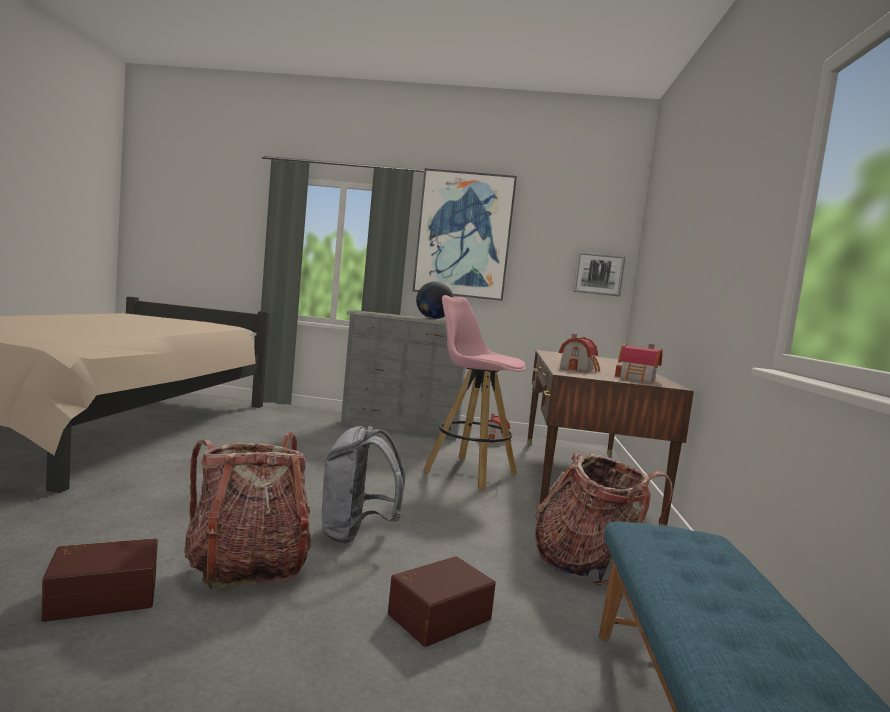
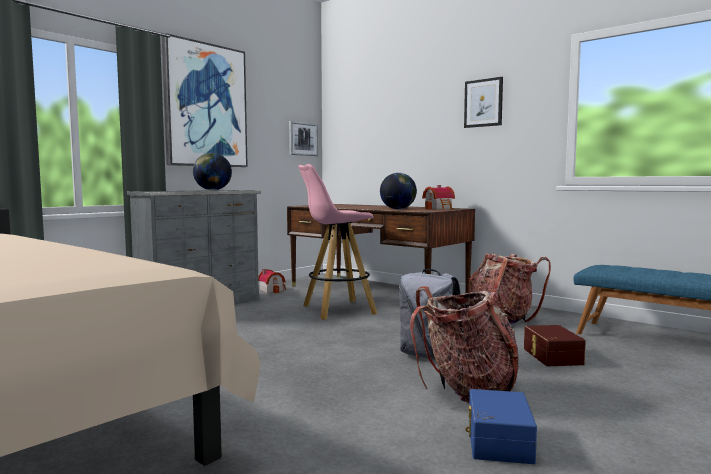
camera: 55 degrees left, 0 degrees up
brown storage box [41,538,158,622] -> blue storage box [466,389,537,464]
toy house [559,334,600,372] -> globe [380,173,417,209]
none -> picture [464,77,503,128]

